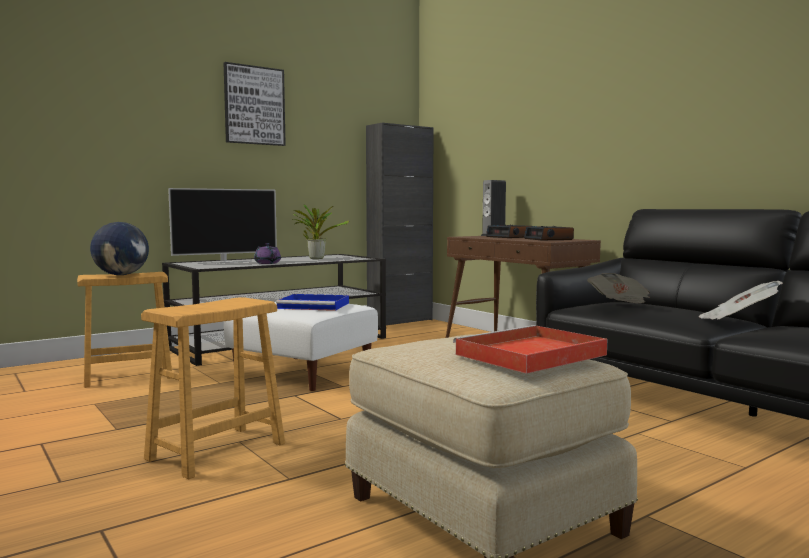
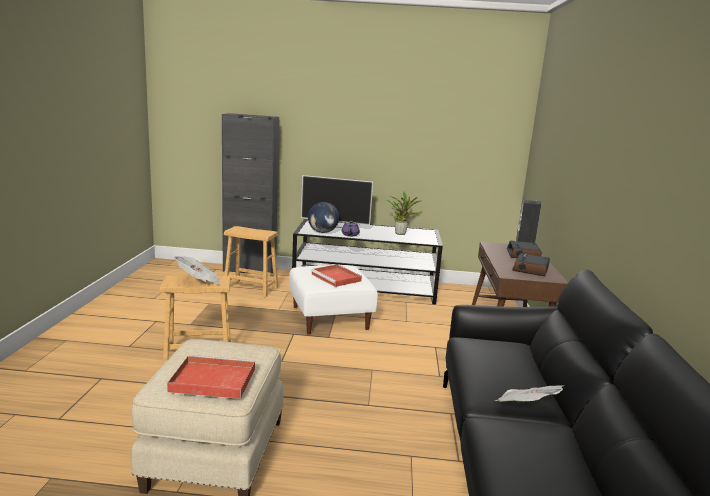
camera: 40 degrees right, 10 degrees up
globe [90,222,149,275] -> globe moved to [308,202,339,233]
picture [224,62,286,146] -> none
blue tray [276,294,349,311] -> red tray [311,264,362,287]
black cabinet [366,123,433,325] -> black cabinet moved to [222,113,279,274]
newspaper [587,273,650,303] -> newspaper moved to [174,256,221,285]

